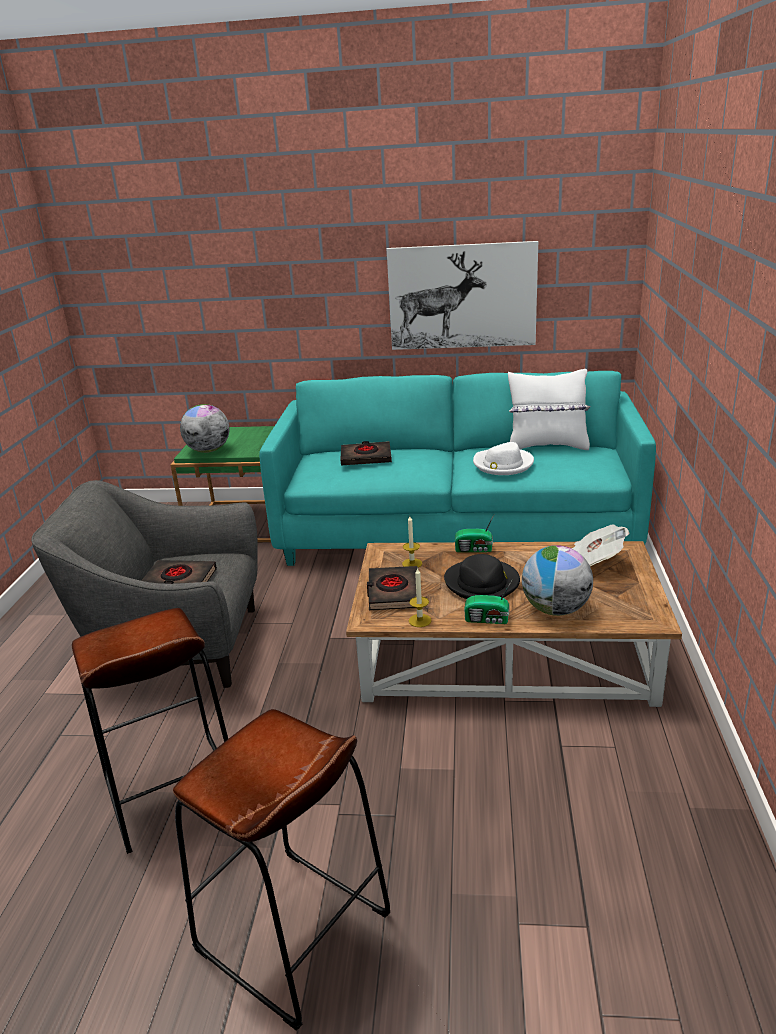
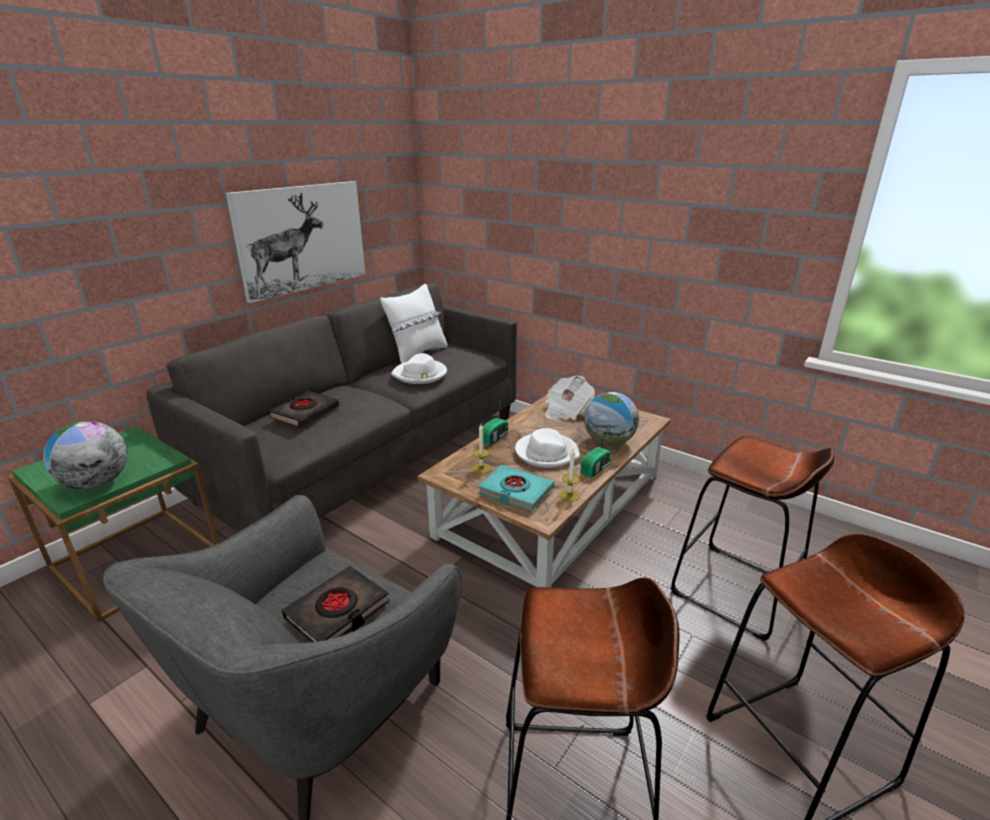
camera: 60 degrees left, 0 degrees up
turquoise sofa [259,371,656,566] -> grey sofa [147,284,517,532]
black book [367,566,418,610] -> turquoise book [478,465,554,512]
black hat [444,554,520,599] -> white hat [515,428,580,468]
none -> brown stool [670,436,834,641]

